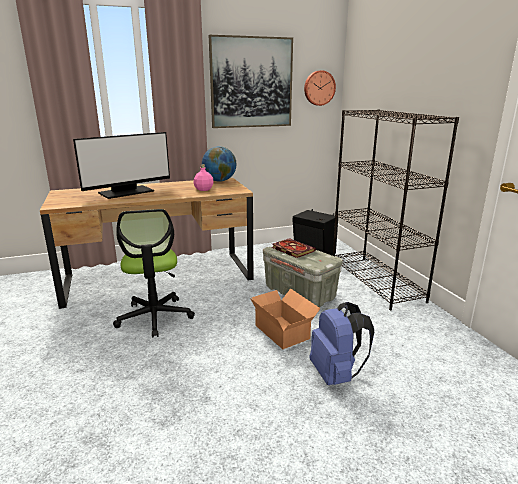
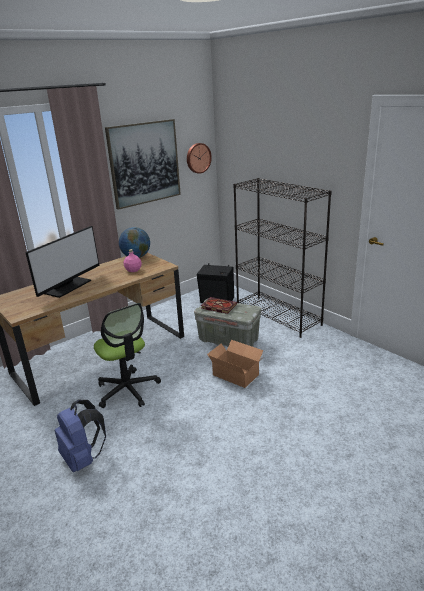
camera: 20 degrees left, 5 degrees up
blue backpack [309,302,374,385] -> blue backpack moved to [55,400,106,472]

